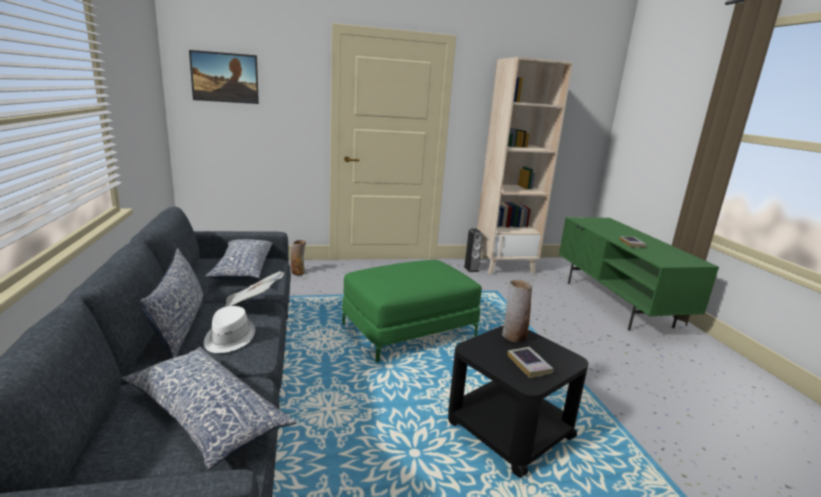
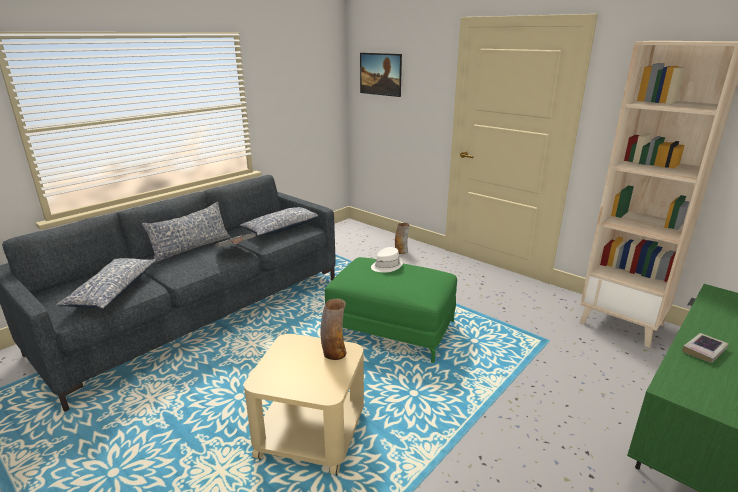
camera: 55 degrees right, 5 degrees up
white hat [204,306,255,353] -> white hat moved to [371,247,403,273]
black side table [448,325,588,478] -> beige side table [244,334,364,476]
speaker [463,229,483,272] -> none
book [507,347,554,378] -> none

